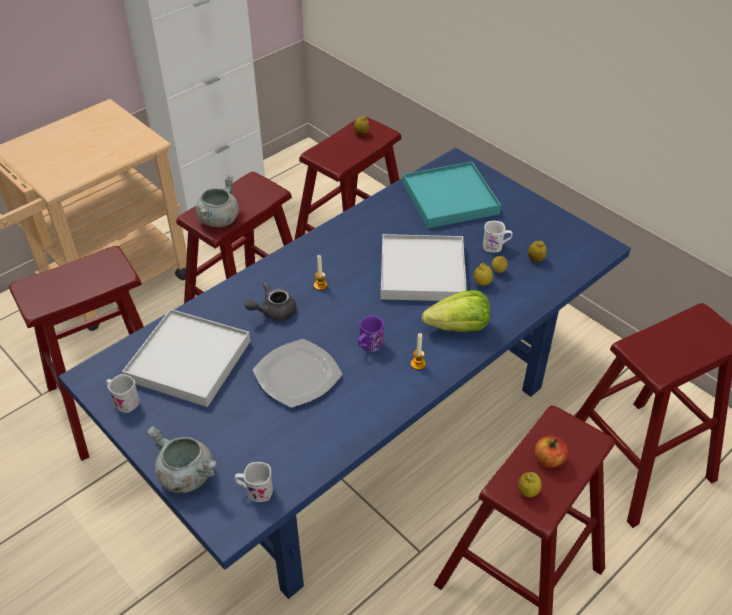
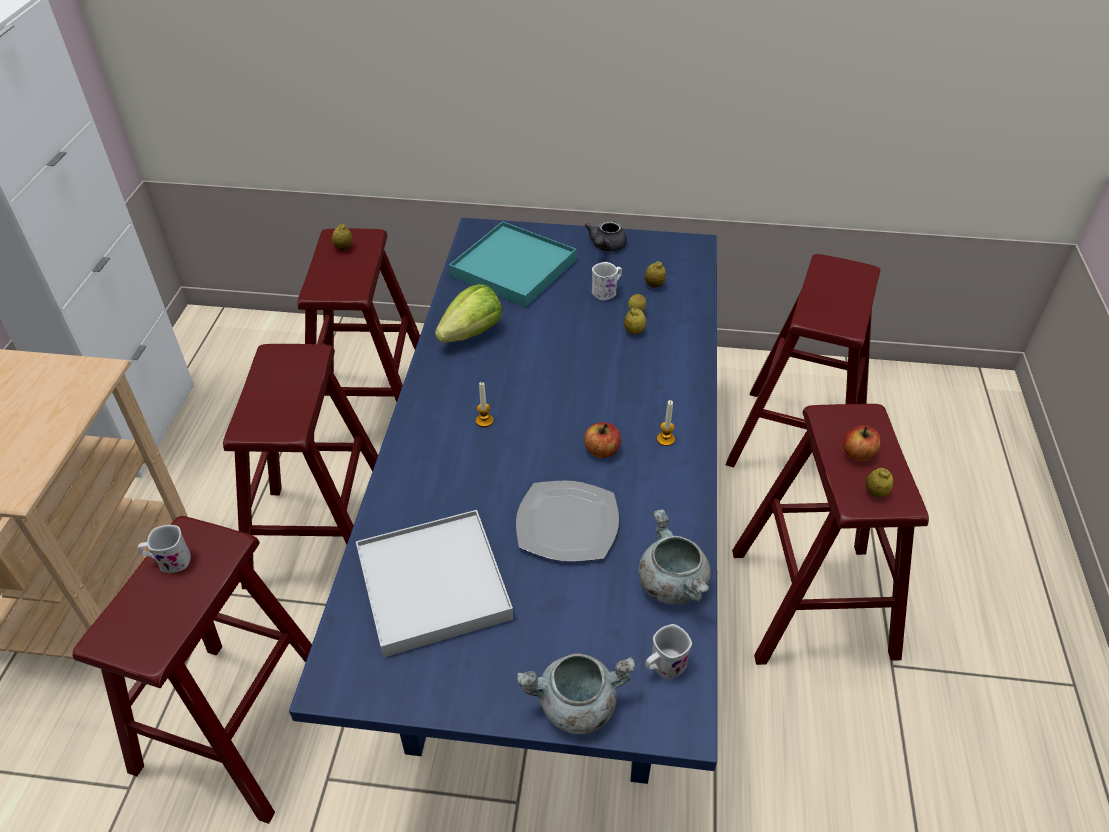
camera: 40 degrees left, 0 degrees up
white mug [106,374,140,413] -> white mug moved to [138,525,191,573]
grey cooking pot [196,175,239,227] -> grey cooking pot moved to [638,509,711,604]
grey teapot [245,283,296,321] -> grey teapot moved to [585,220,627,251]
purple mug [358,315,384,352] -> apple [584,422,621,458]
white tray [380,234,467,301] -> none
lettuce [422,290,490,332] -> lettuce moved to [435,284,502,342]

